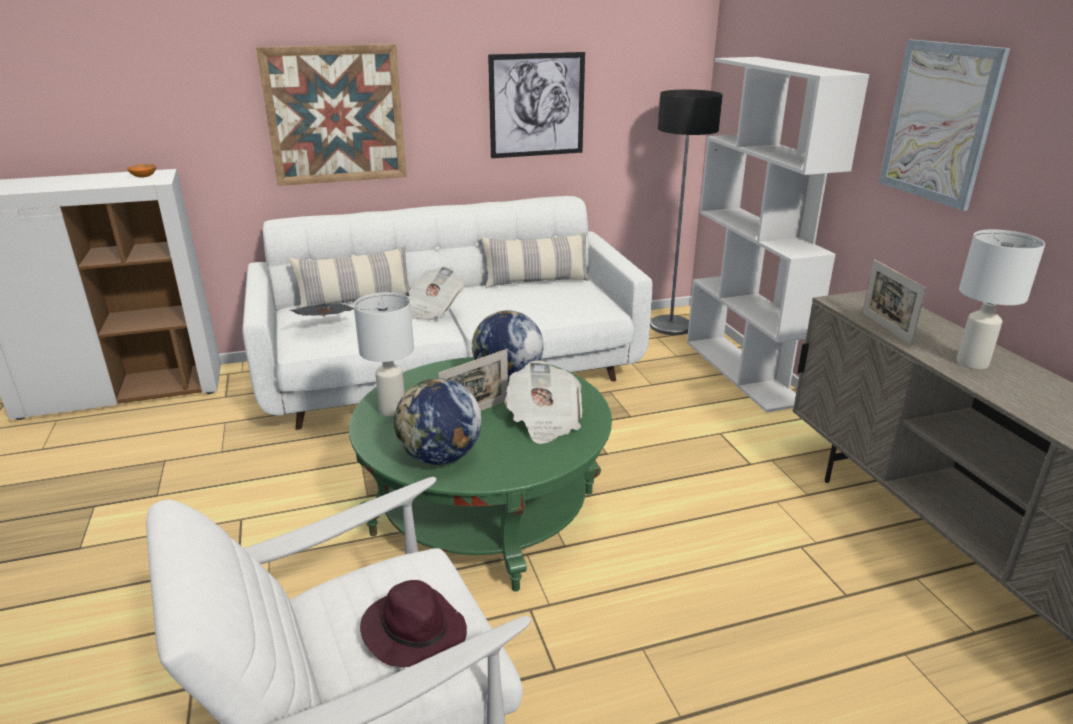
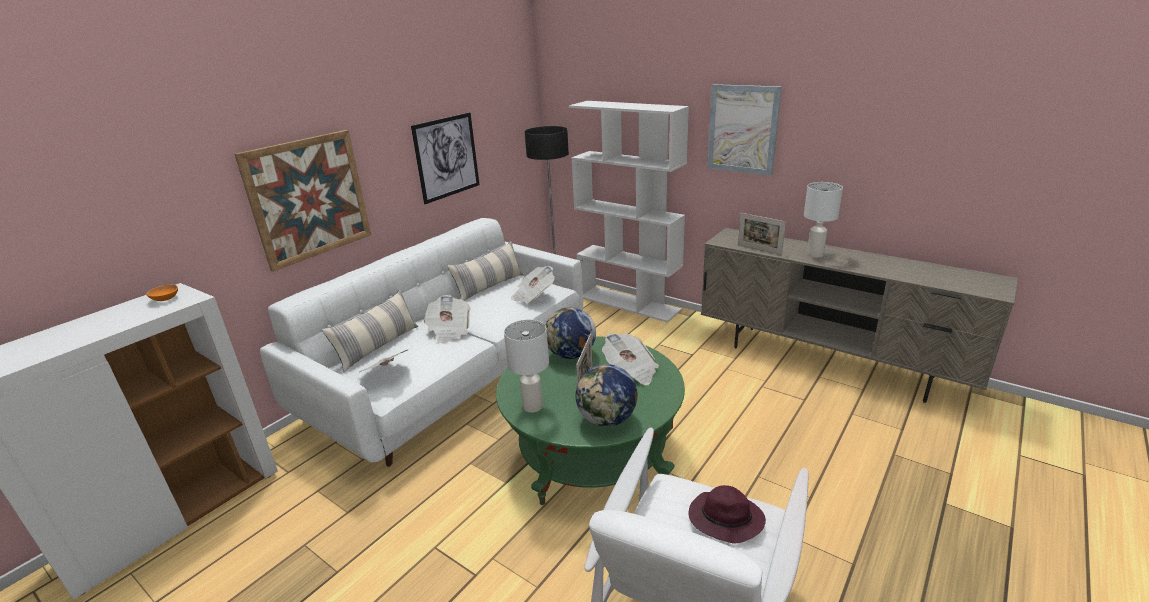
camera: 35 degrees left, 0 degrees up
none -> newspaper [511,266,555,303]

